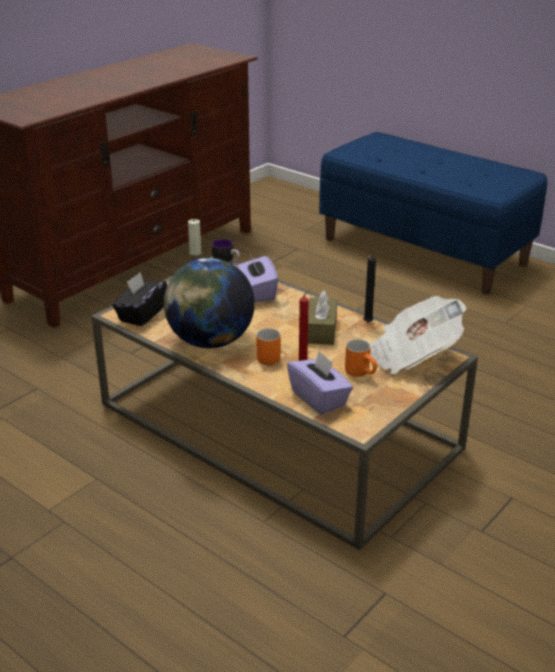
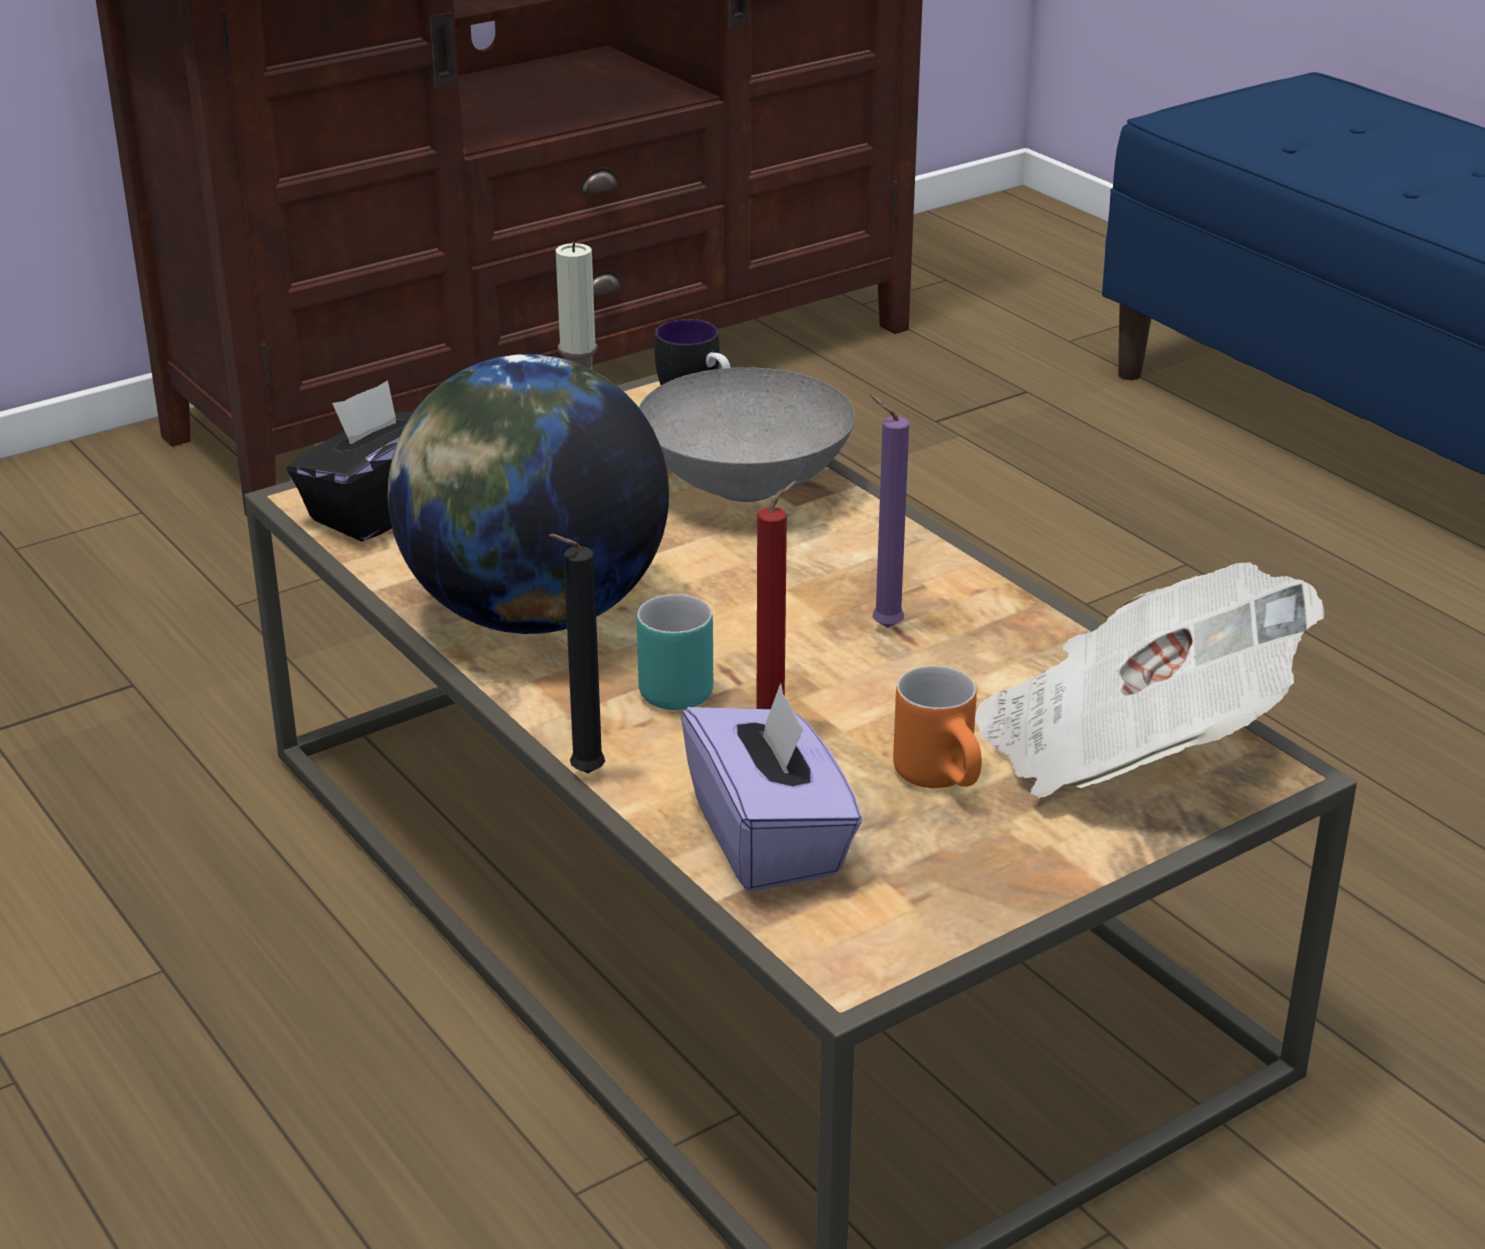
camera: 15 degrees right, 0 degrees up
purple tissue box [237,253,278,302] -> grey bowl [639,367,855,502]
orange mug [256,328,281,365] -> turquoise mug [637,594,713,710]
brown tissue box [308,290,337,345] -> purple candle [869,394,909,628]
black candle [363,254,376,322] -> black candle moved to [549,534,605,773]

